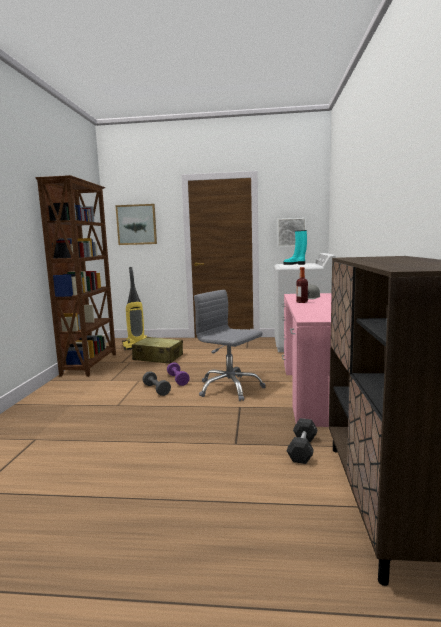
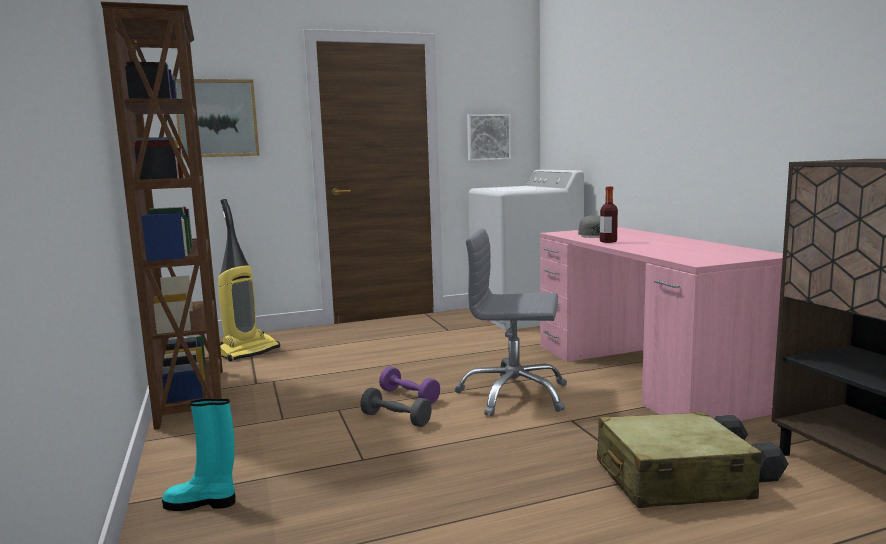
camera: 25 degrees left, 0 degrees up
beige suitcase [132,337,183,364] -> beige suitcase moved to [597,412,762,508]
turquoise boot [284,230,307,265] -> turquoise boot moved to [162,399,235,511]

